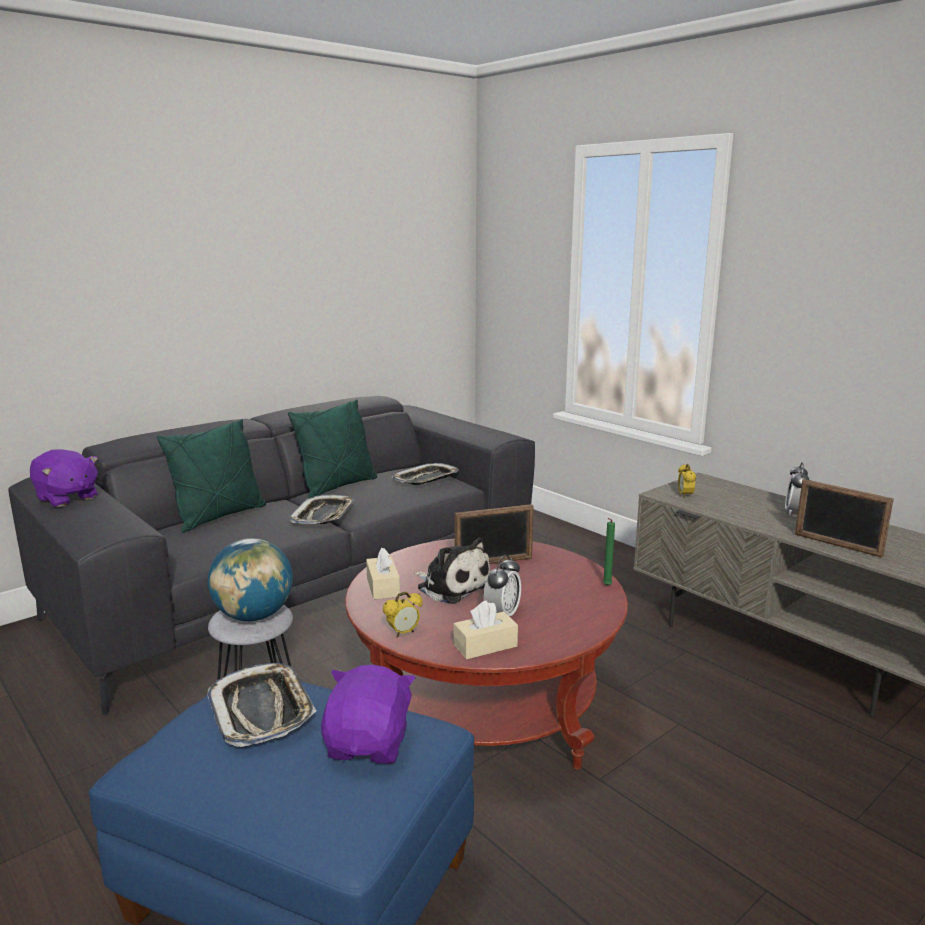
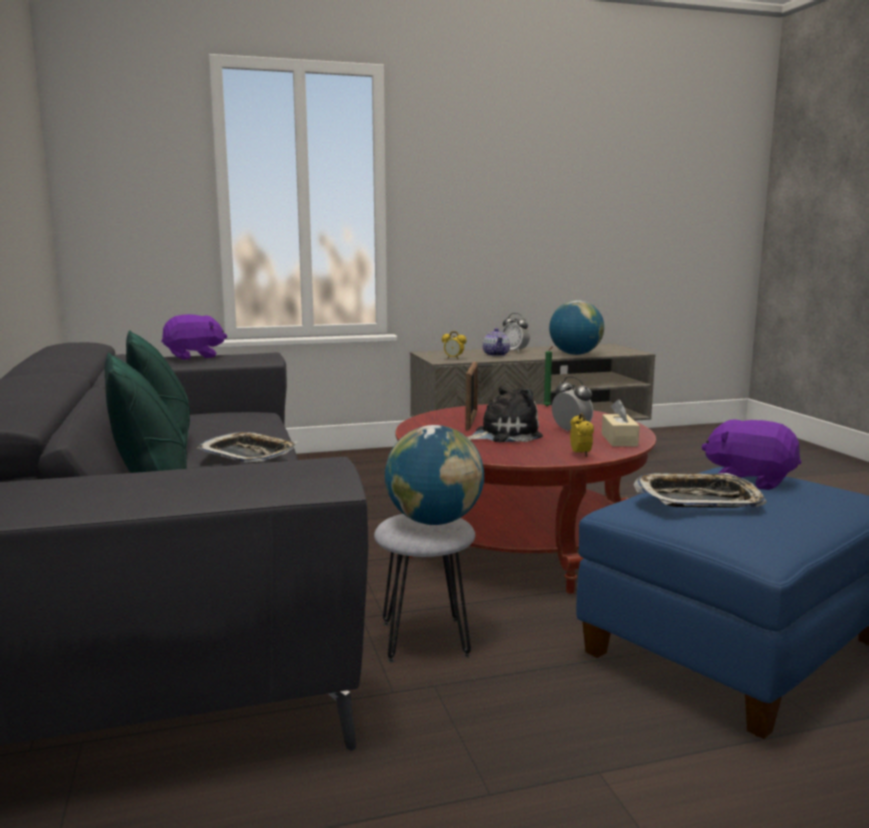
camera: 65 degrees left, 5 degrees down
purple plush toy [30,449,98,507] -> purple plush toy moved to [161,314,227,360]
beige tissue box [366,548,400,600] -> none
tray [391,463,459,485] -> none
picture frame [795,479,894,558] -> globe [549,300,604,355]
none -> teapot [482,328,510,356]

